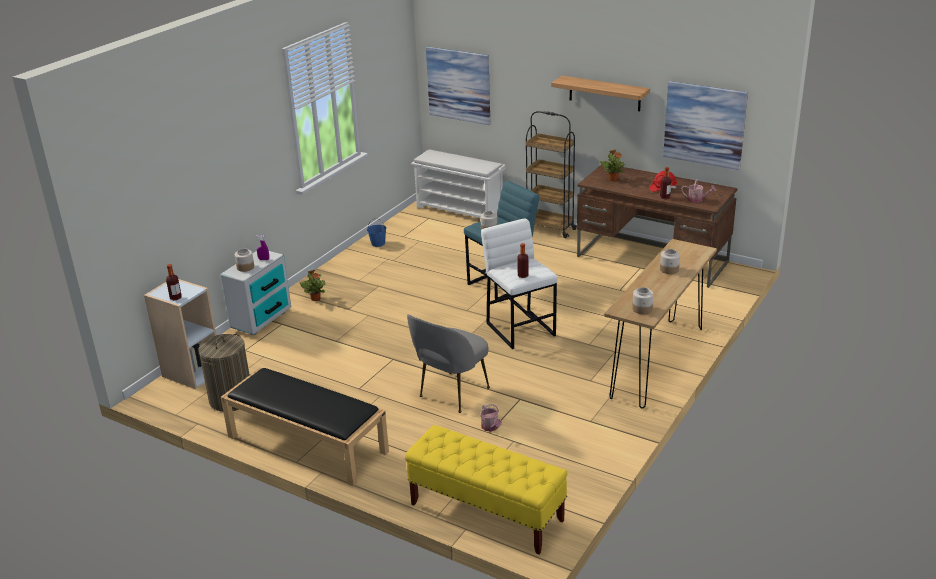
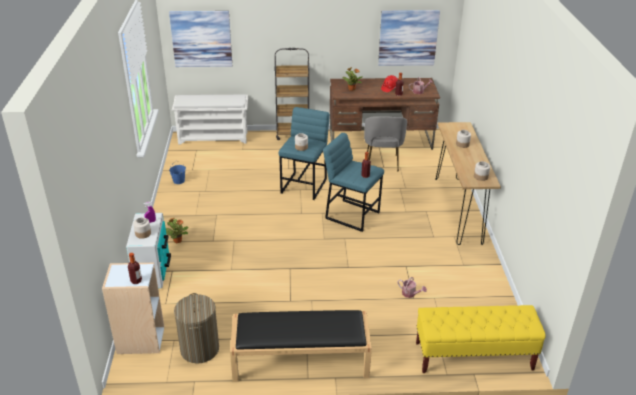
camera: 35 degrees left, 5 degrees up
grey chair [407,314,490,413] -> grey chair moved to [364,116,407,171]
white stool [481,218,558,349] -> blue stool [323,133,384,232]
shelf [551,76,650,111] -> none

